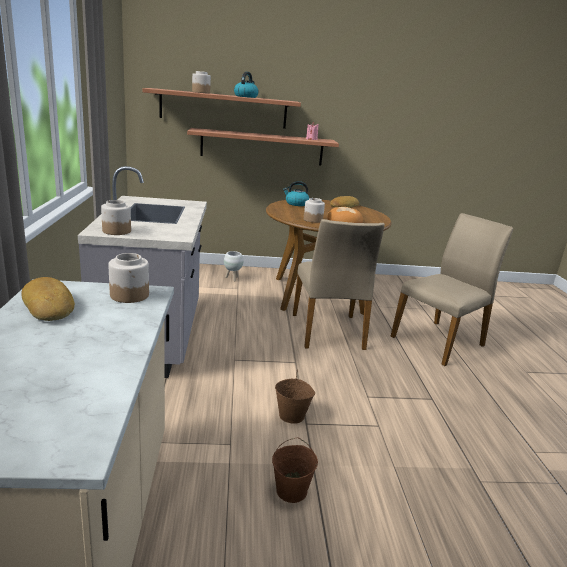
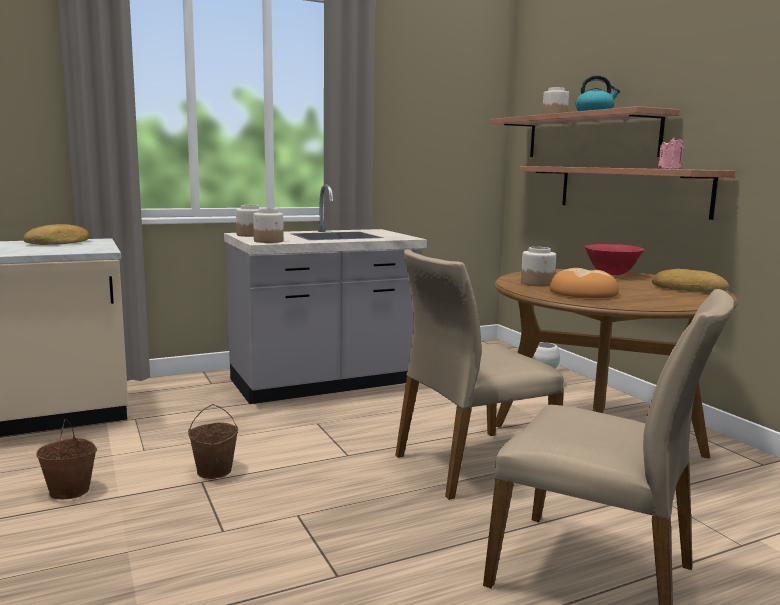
camera: 70 degrees right, 10 degrees down
jar [108,253,149,303] -> jar moved to [253,208,284,243]
kettle [283,181,309,206] -> red bowl [584,244,644,275]

